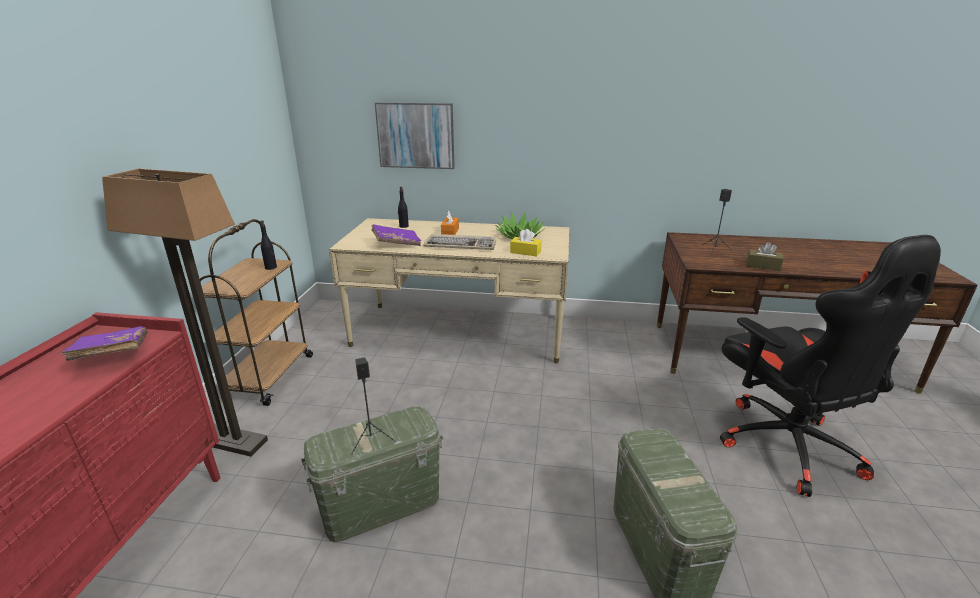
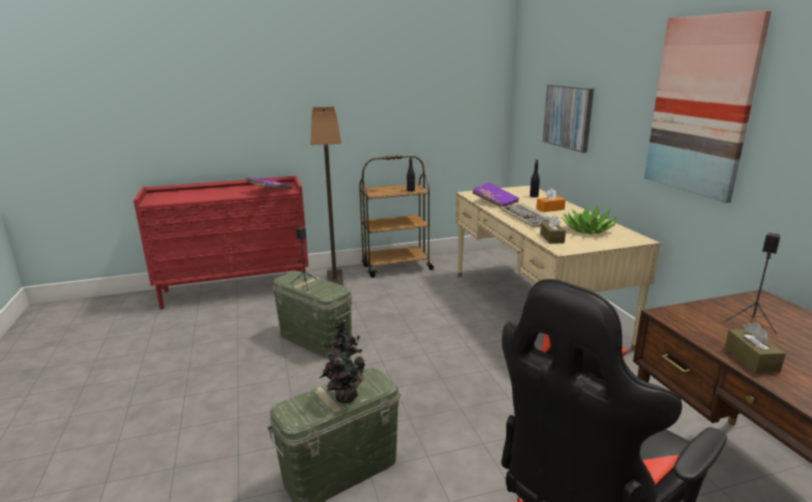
camera: 65 degrees right, 5 degrees down
yellow tissue box [510,229,542,256] -> brown tissue box [540,215,566,244]
none -> potted plant [319,319,366,403]
none -> picture [644,10,772,203]

